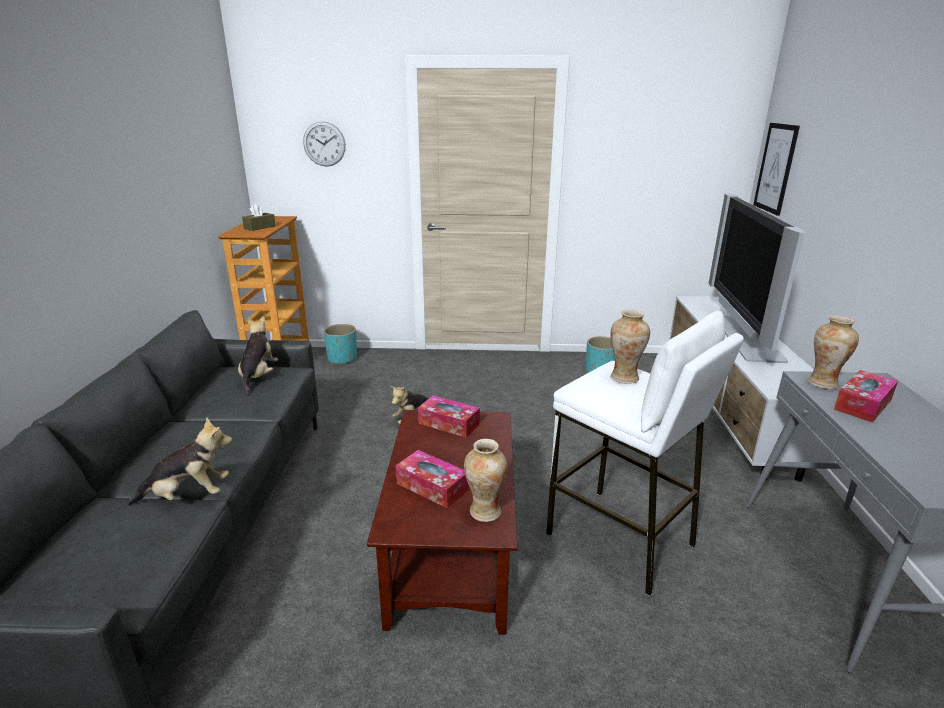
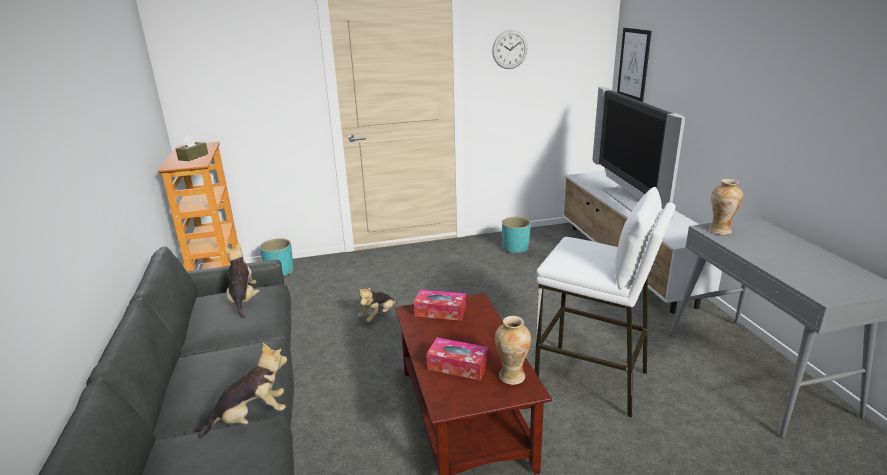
camera: 15 degrees left, 0 degrees up
wall clock [303,121,346,167] -> wall clock moved to [492,30,527,69]
vase [610,309,650,384] -> none
tissue box [834,370,898,423] -> none

